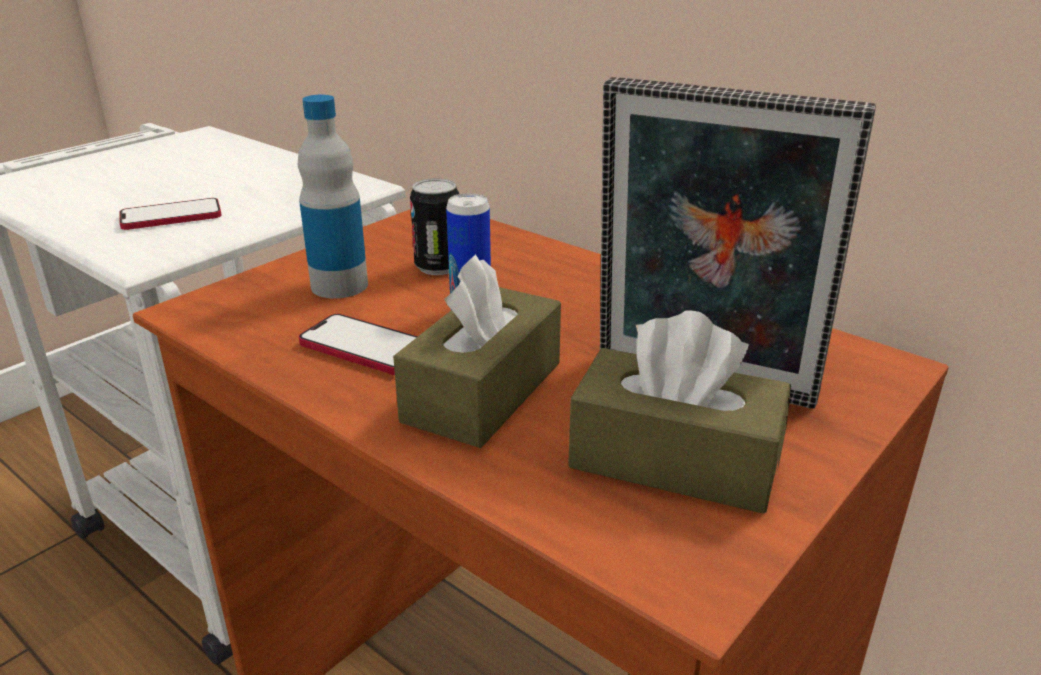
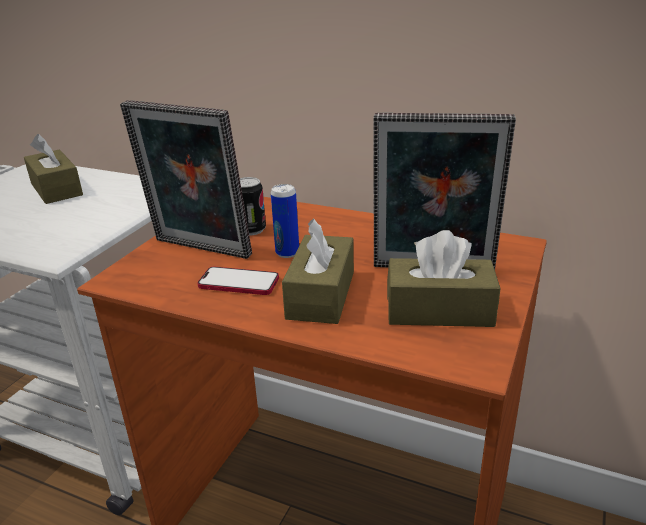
camera: 15 degrees left, 0 degrees up
phone [119,198,222,230] -> none
bottle [298,95,368,298] -> picture frame [120,100,252,259]
none -> brown tissue box [24,134,83,204]

